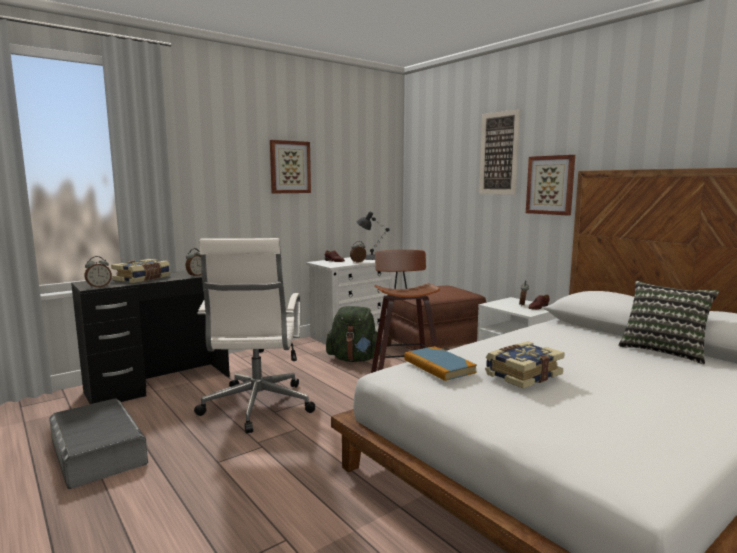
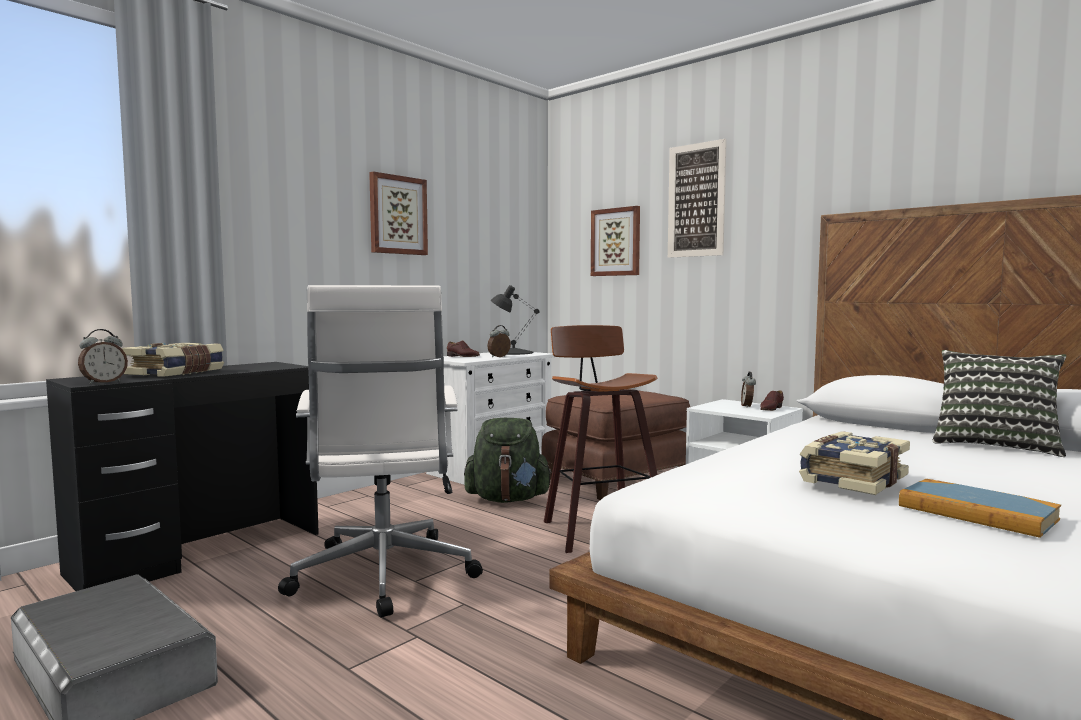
camera: 10 degrees left, 5 degrees down
alarm clock [186,248,202,277] -> none
book [404,346,477,381] -> book moved to [899,479,1061,538]
picture [526,155,575,216] -> picture moved to [591,206,640,276]

